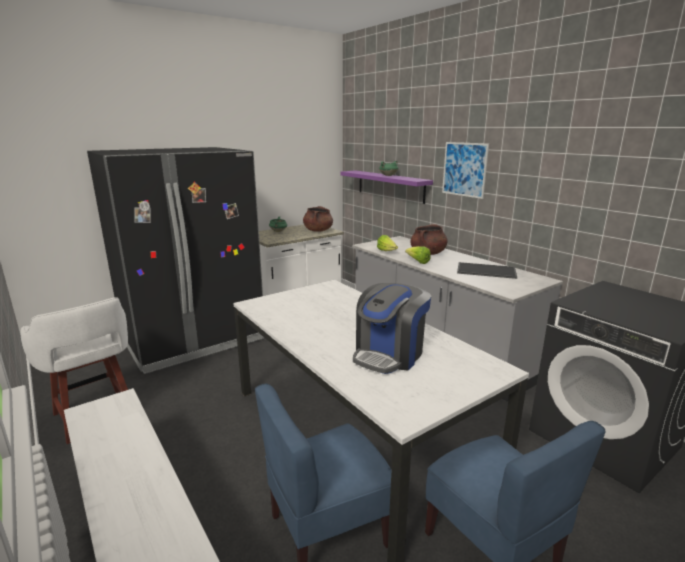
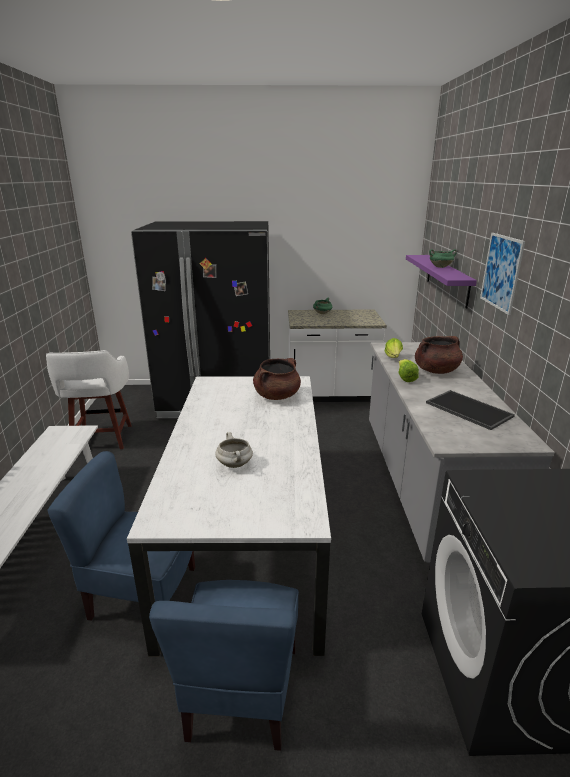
camera: 35 degrees right, 5 degrees up
brown cooking pot [303,206,333,232] -> brown cooking pot moved to [253,358,301,400]
coffee machine [353,283,431,374] -> white cooking pot [215,432,253,468]

